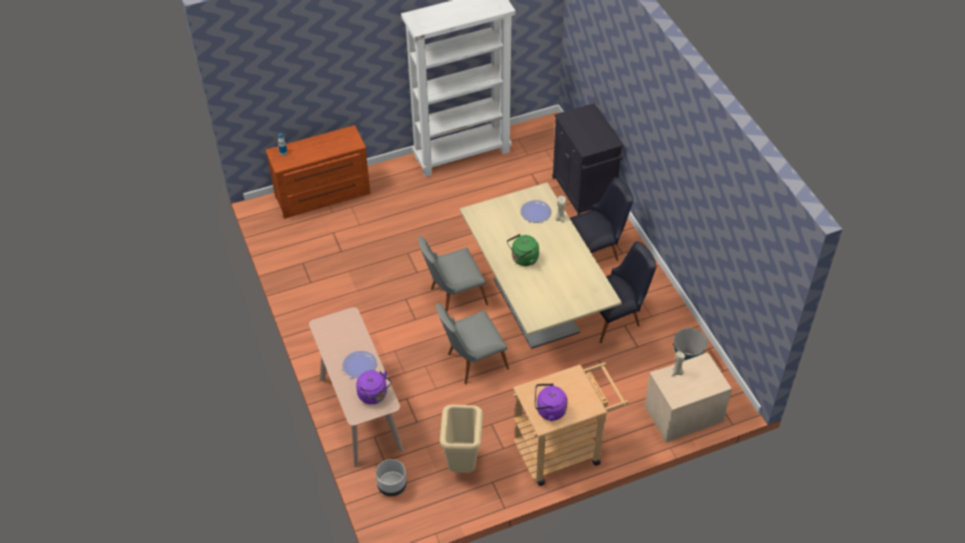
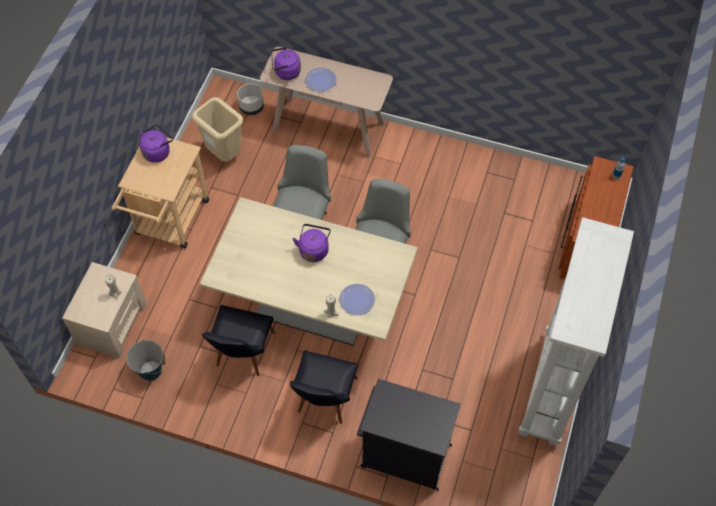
camera: 130 degrees right, 10 degrees up
green kettle [507,234,539,266] -> purple kettle [292,224,331,262]

